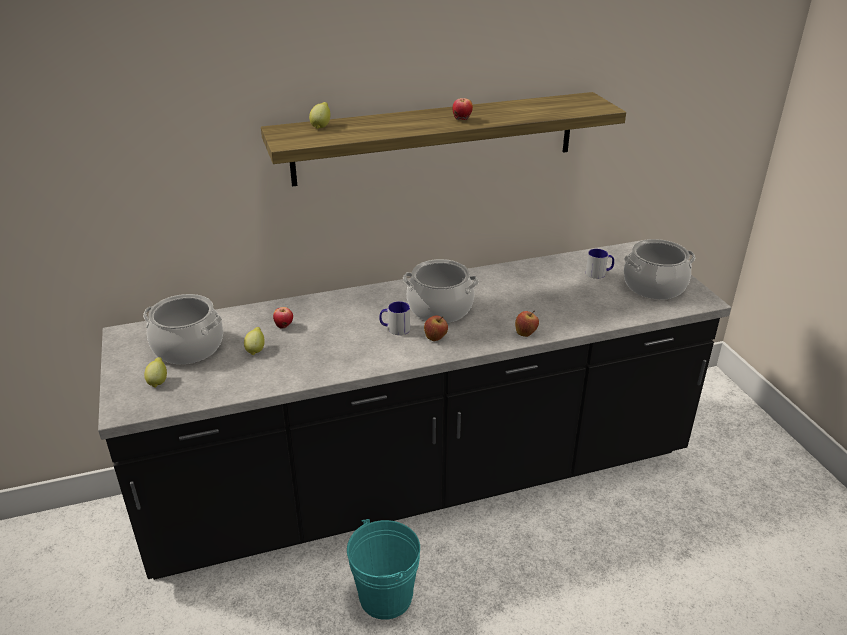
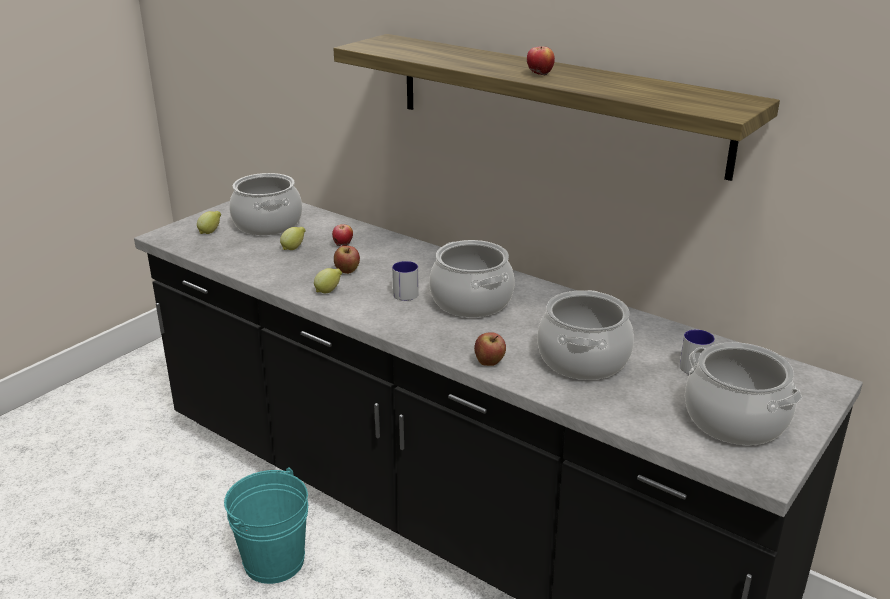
camera: 55 degrees right, 5 degrees down
lemon [309,102,331,129] -> lemon moved to [314,268,342,293]
apple [424,315,448,341] -> apple moved to [334,246,360,274]
none -> cooking pot [537,290,634,380]

